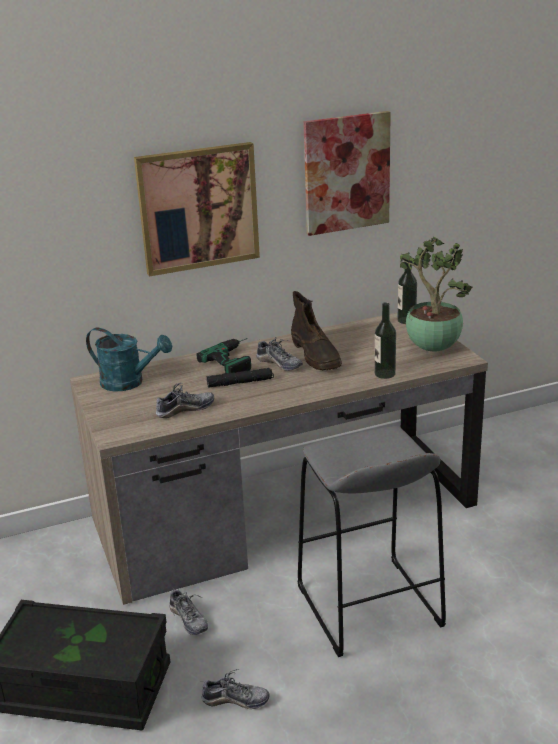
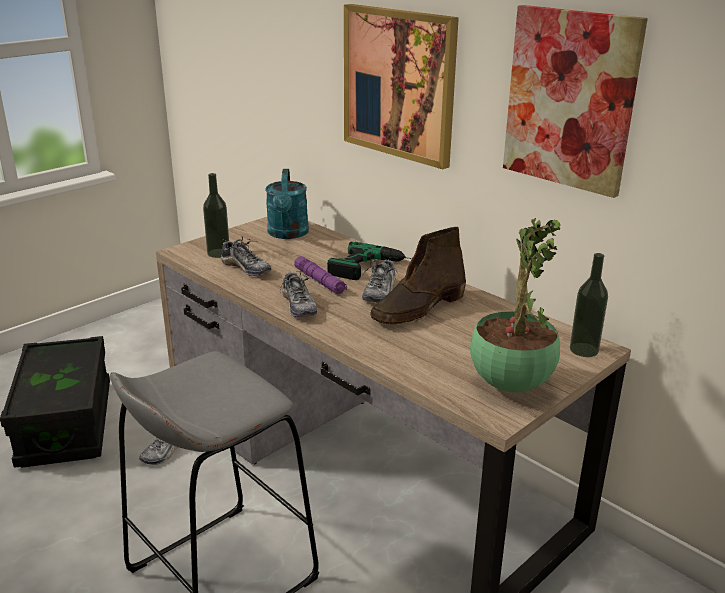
camera: 65 degrees right, 0 degrees up
shoe [202,669,270,709] -> shoe moved to [280,269,317,317]
black flashlight [207,368,274,388] -> purple flashlight [294,256,347,294]
bottle [375,302,396,379] -> bottle moved to [203,173,229,258]

